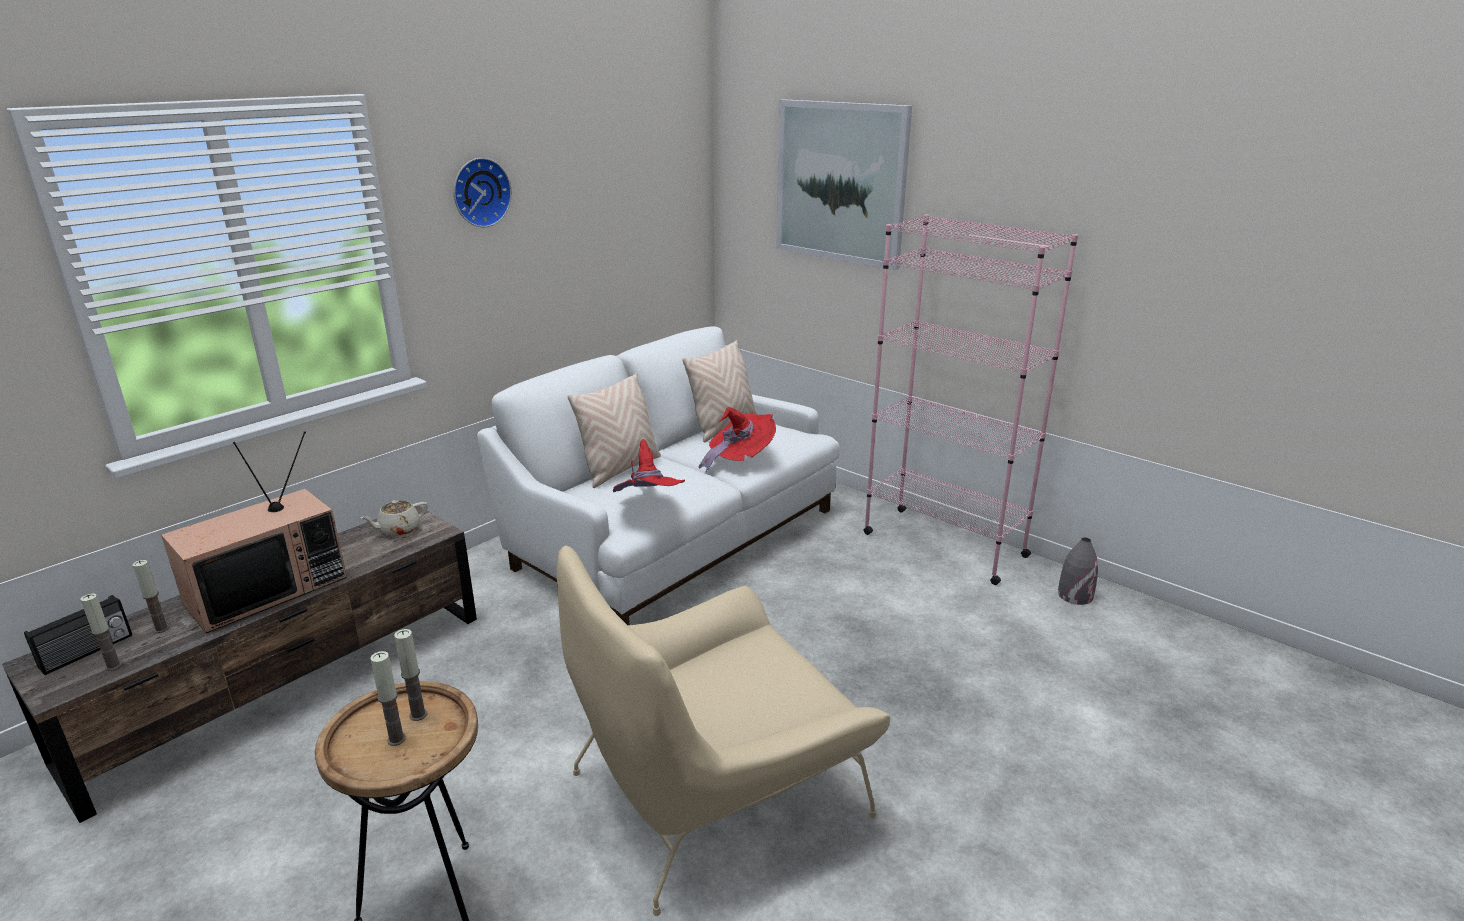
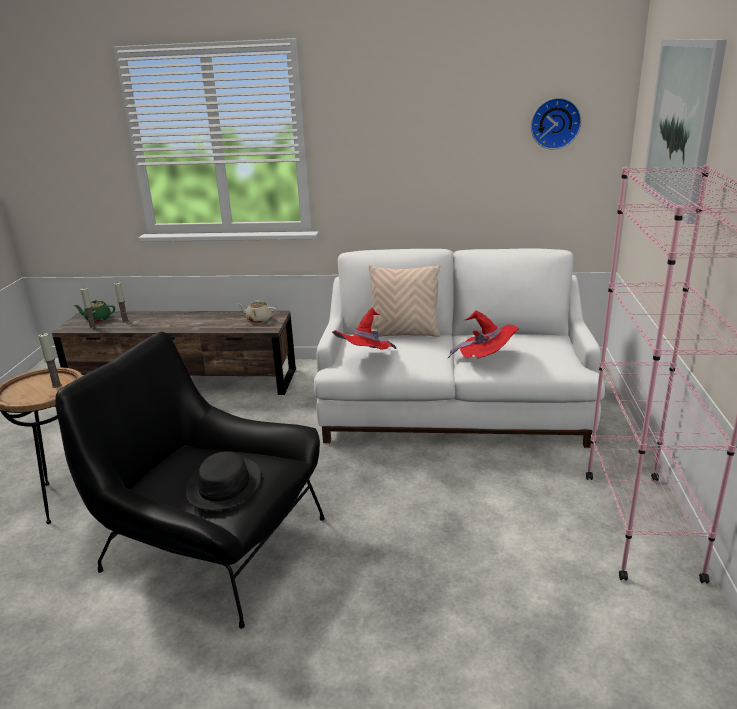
camera: 55 degrees right, 0 degrees up
radio [24,595,132,675] -> green teapot [74,300,115,322]
television [161,431,347,633] -> none
candle [370,651,406,746] -> none
wall clock [454,158,512,227] -> wall clock moved to [531,98,581,150]
beige armchair [557,545,890,916] -> black armchair [55,332,325,629]
beige pillow [682,340,757,442] -> none
grey vase [1058,538,1098,605] -> none
none -> black hat [186,451,261,511]

